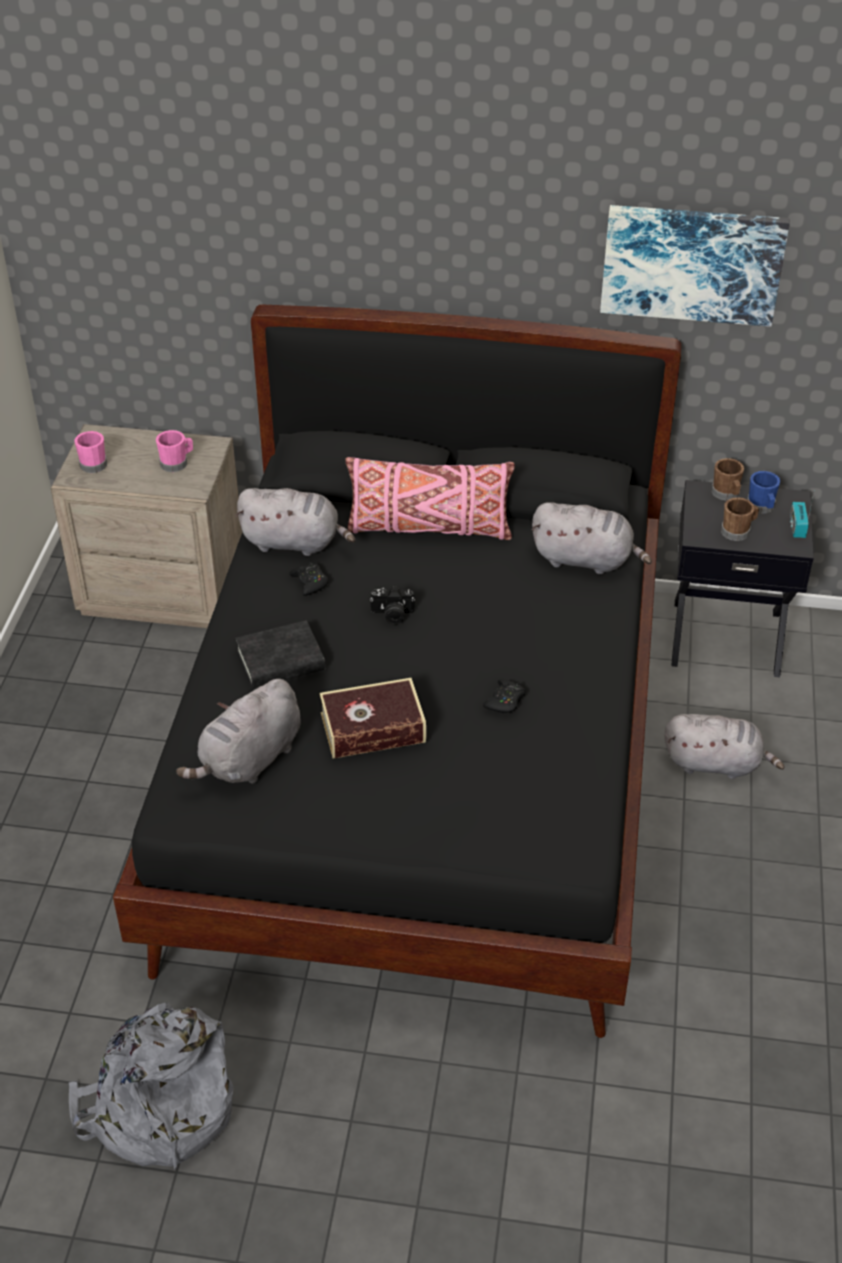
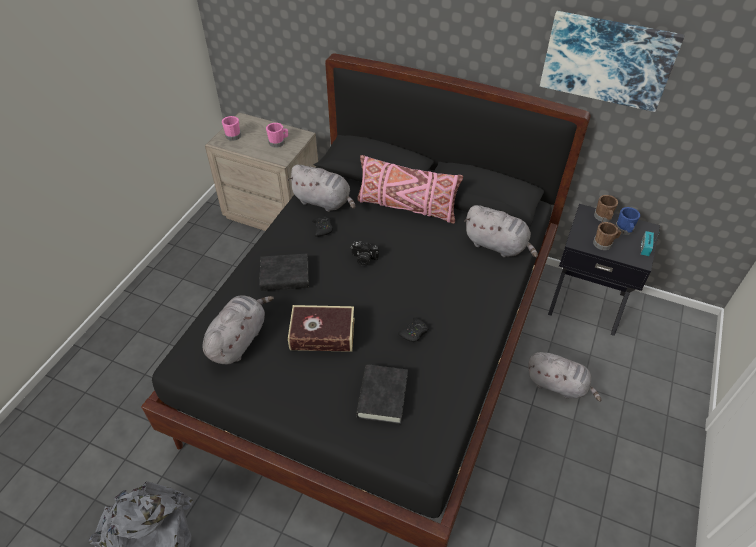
camera: 15 degrees right, 5 degrees up
grey plush toy [176,679,301,784] -> grey plush toy turned 150 degrees clockwise [203,295,274,364]
none -> black book [356,365,408,424]

